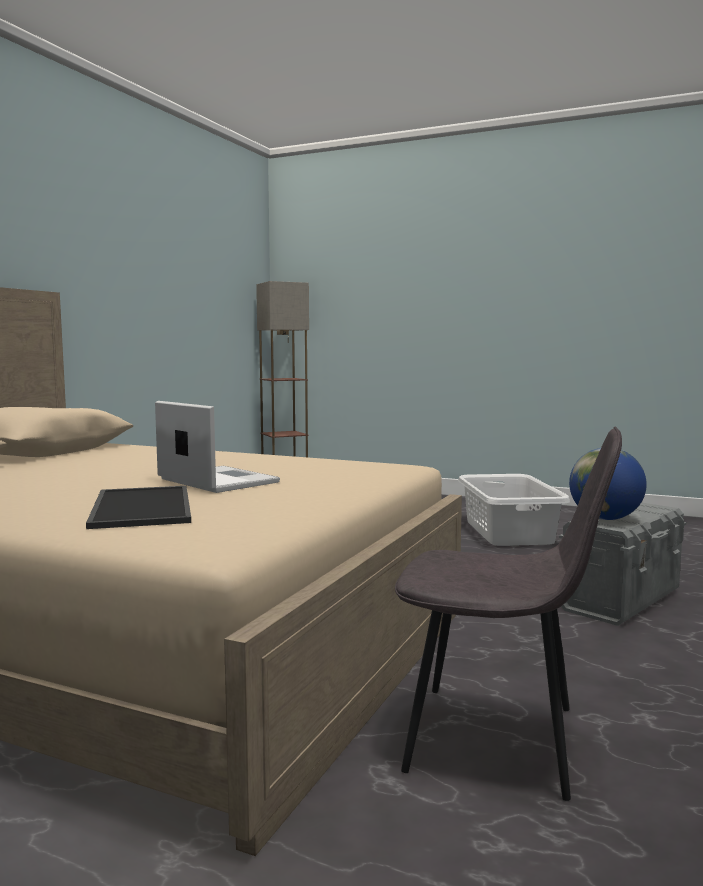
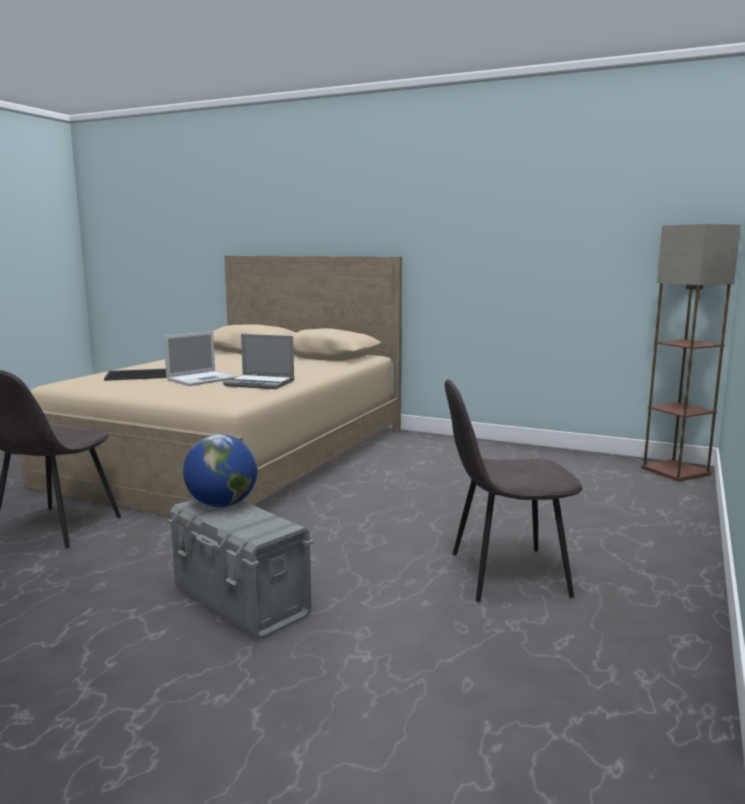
camera: 90 degrees right, 5 degrees up
white laundry basket [458,474,570,546] -> grey chair [445,380,583,602]
none -> laptop [223,334,294,389]

